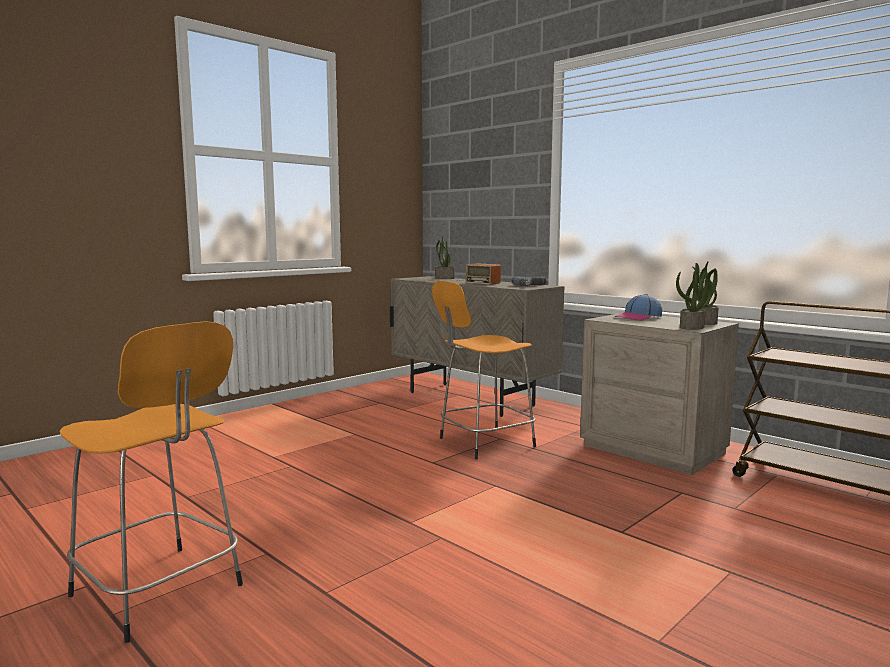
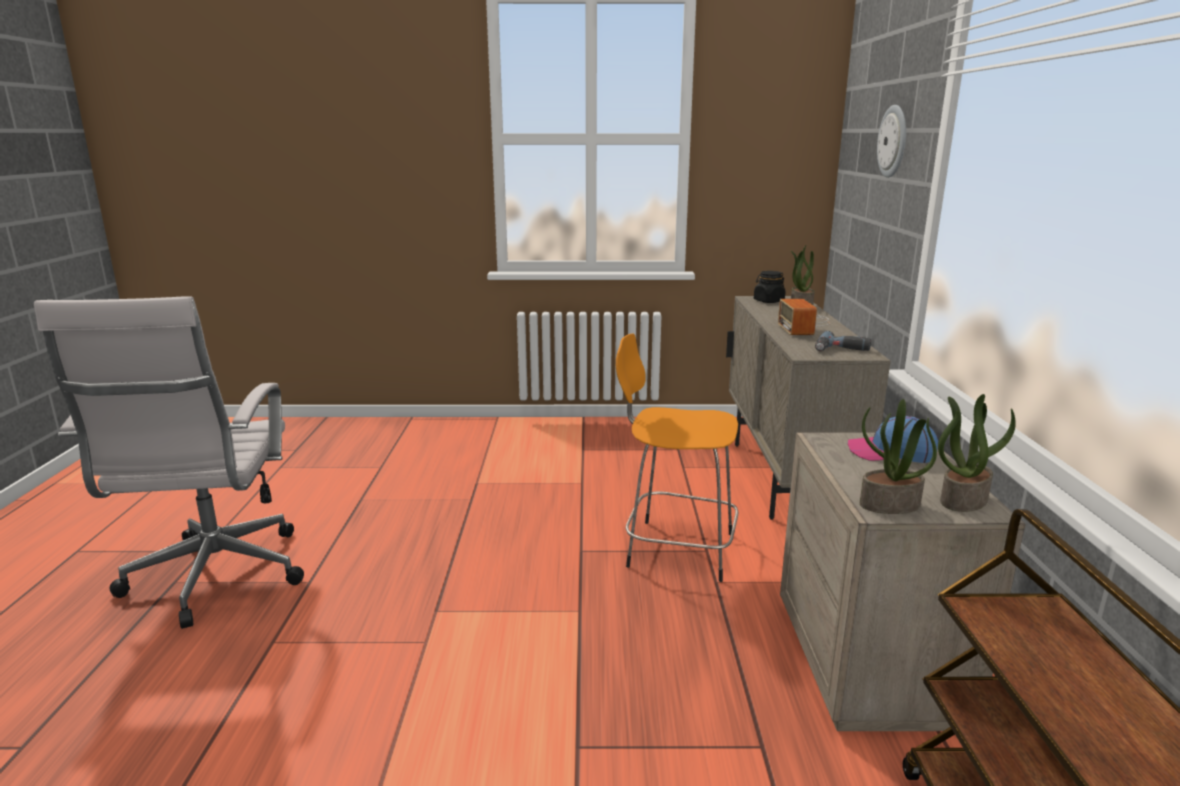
camera: 45 degrees right, 10 degrees up
orange stool [59,321,243,643] -> white office chair [34,296,304,629]
none -> black jar [754,271,785,303]
none -> wall clock [877,105,906,178]

